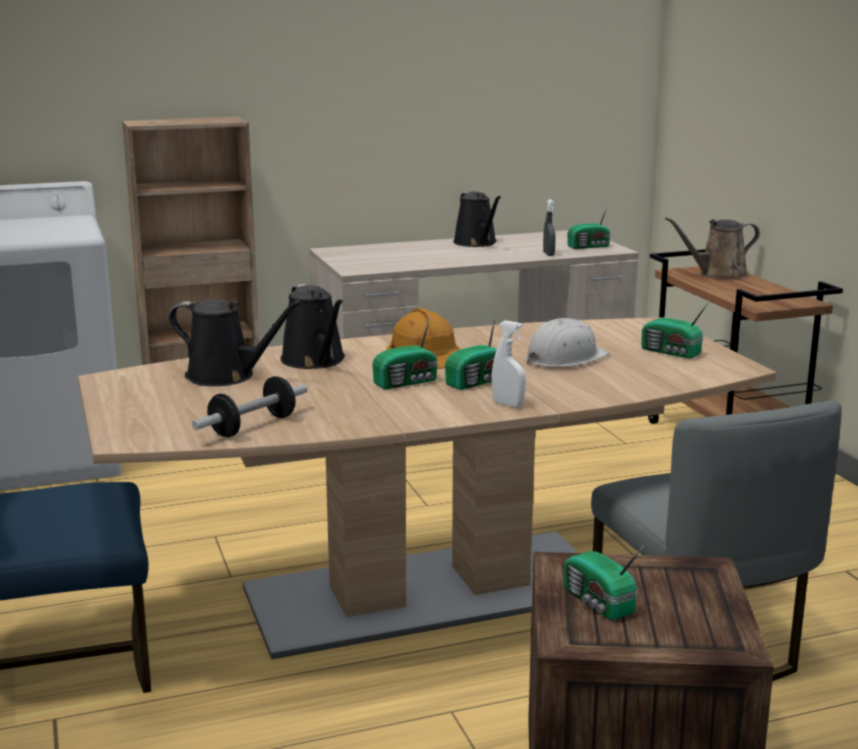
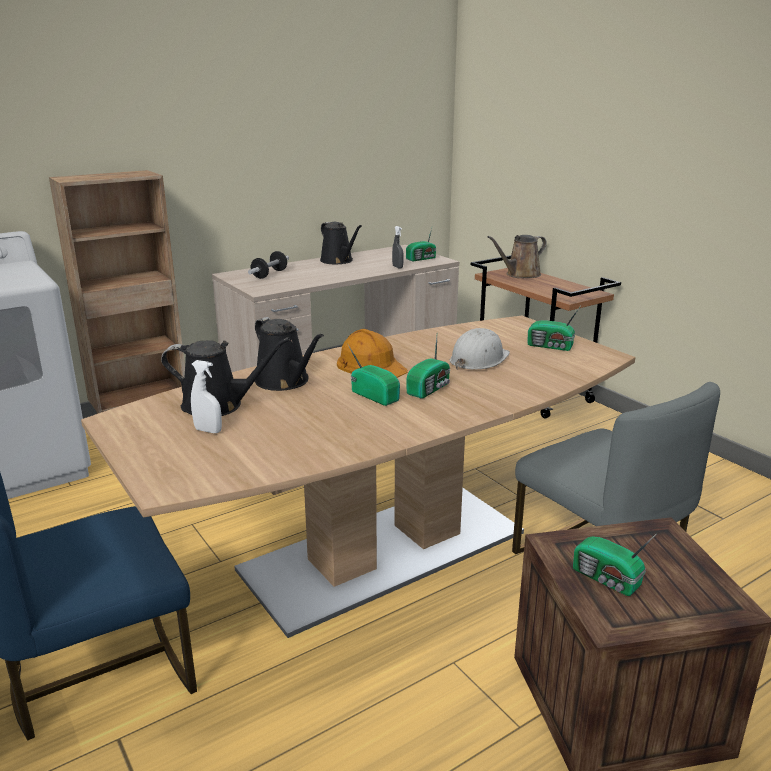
camera: 15 degrees left, 5 degrees up
dumbbell [192,376,307,437] -> dumbbell moved to [248,251,289,279]
radio [373,315,438,389] -> radio turned 90 degrees counterclockwise [347,343,400,406]
white spray bottle [492,320,526,407] -> white spray bottle moved to [191,360,222,433]

